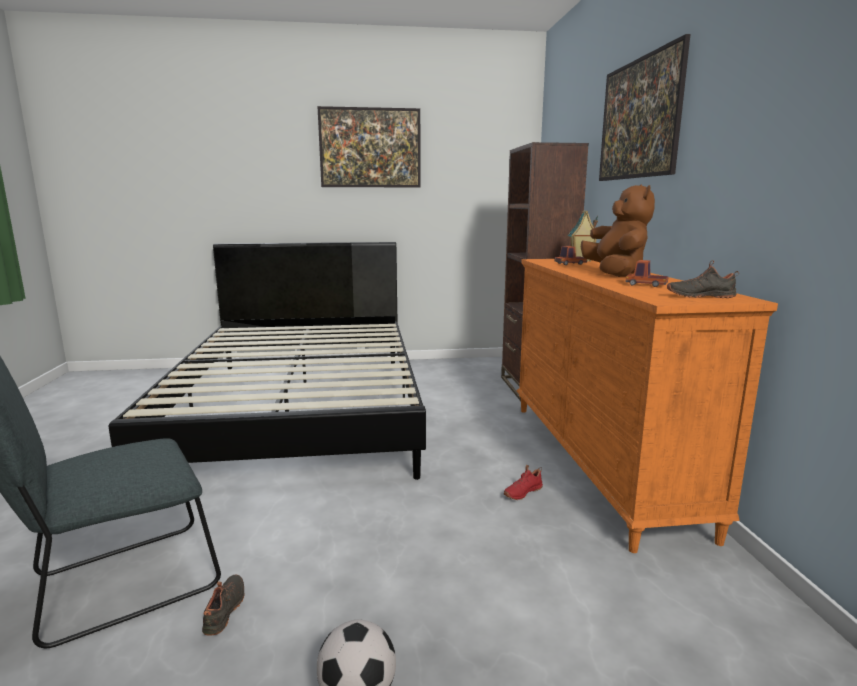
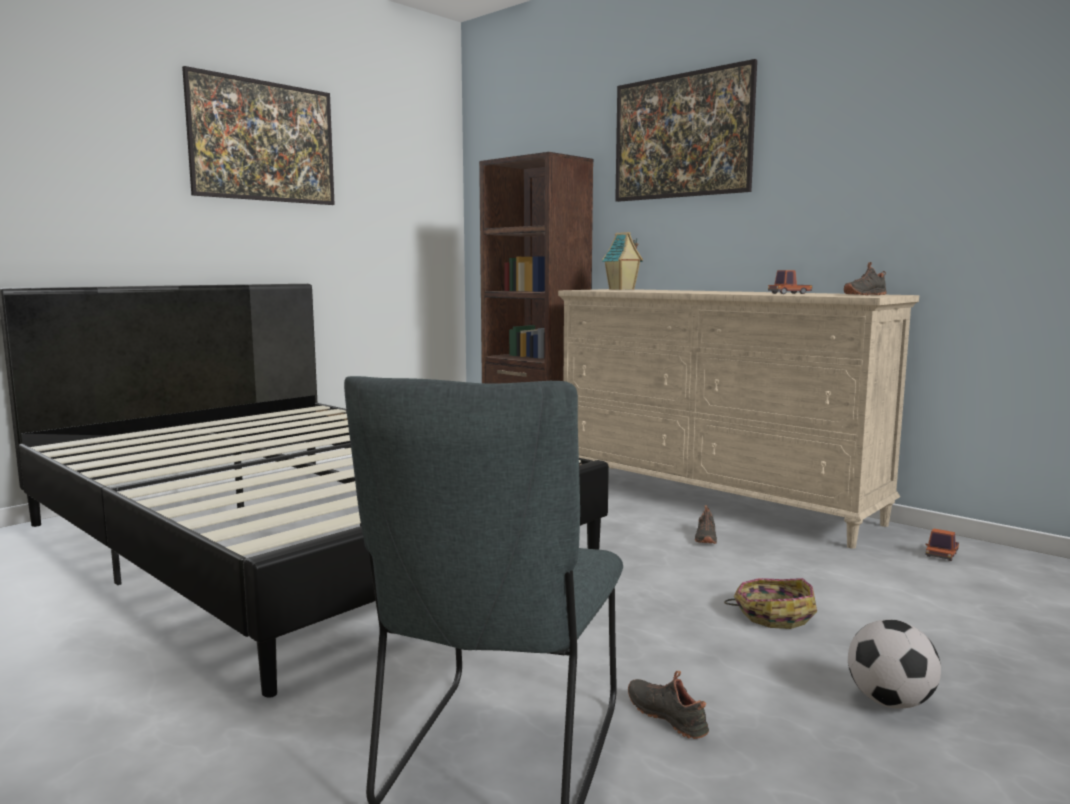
camera: 40 degrees left, 5 degrees down
red shoe [504,465,543,500] -> black shoe [695,505,717,544]
orange dresser [517,259,778,553] -> beige dresser [558,289,919,549]
toy truck [555,246,587,265] -> toy truck moved to [925,528,959,561]
brown plush toy [581,184,655,277] -> none
none -> basket [724,578,817,629]

